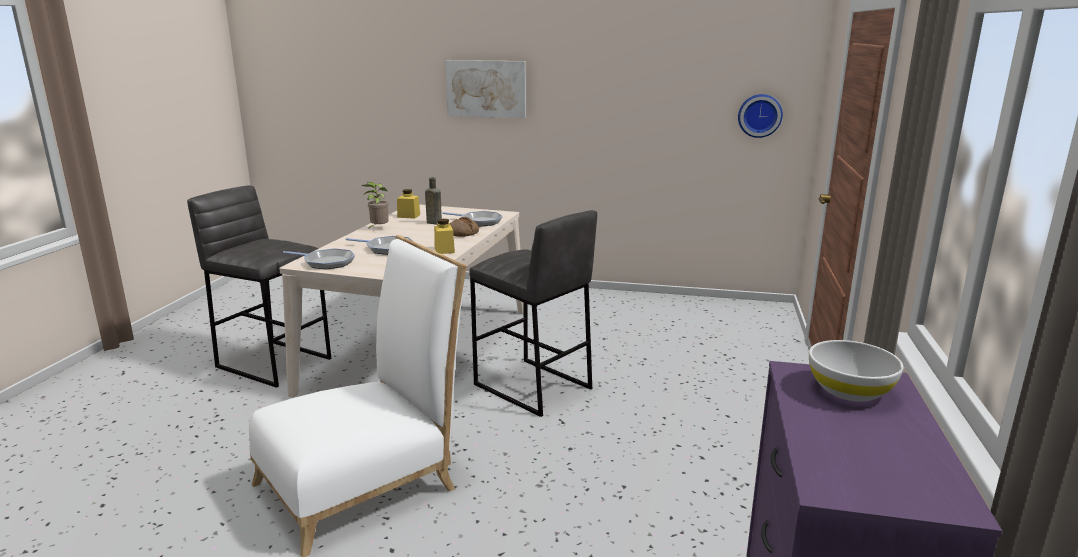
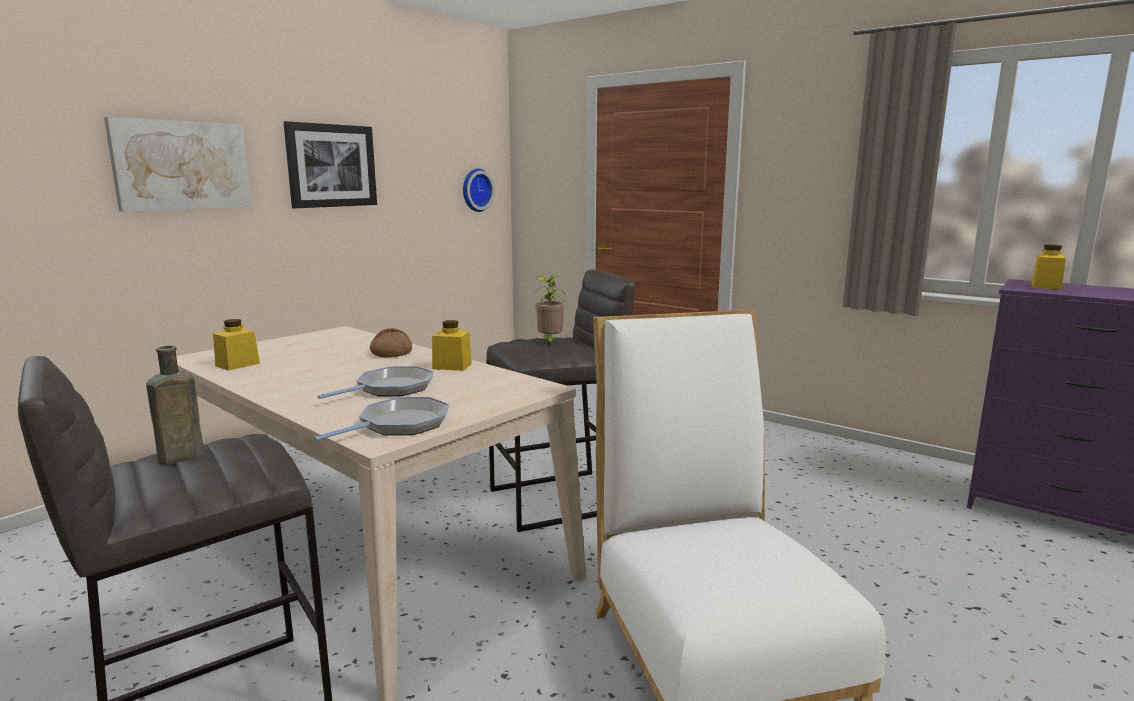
camera: 65 degrees left, 5 degrees down
potted plant [361,182,389,230] -> potted plant moved to [534,275,565,346]
brown bottle [425,177,442,225] -> brown bottle moved to [146,345,204,465]
frying pan [442,211,503,227] -> none
white bowl [809,340,904,402] -> yellow jar [1031,244,1066,290]
none -> picture [284,121,377,208]

